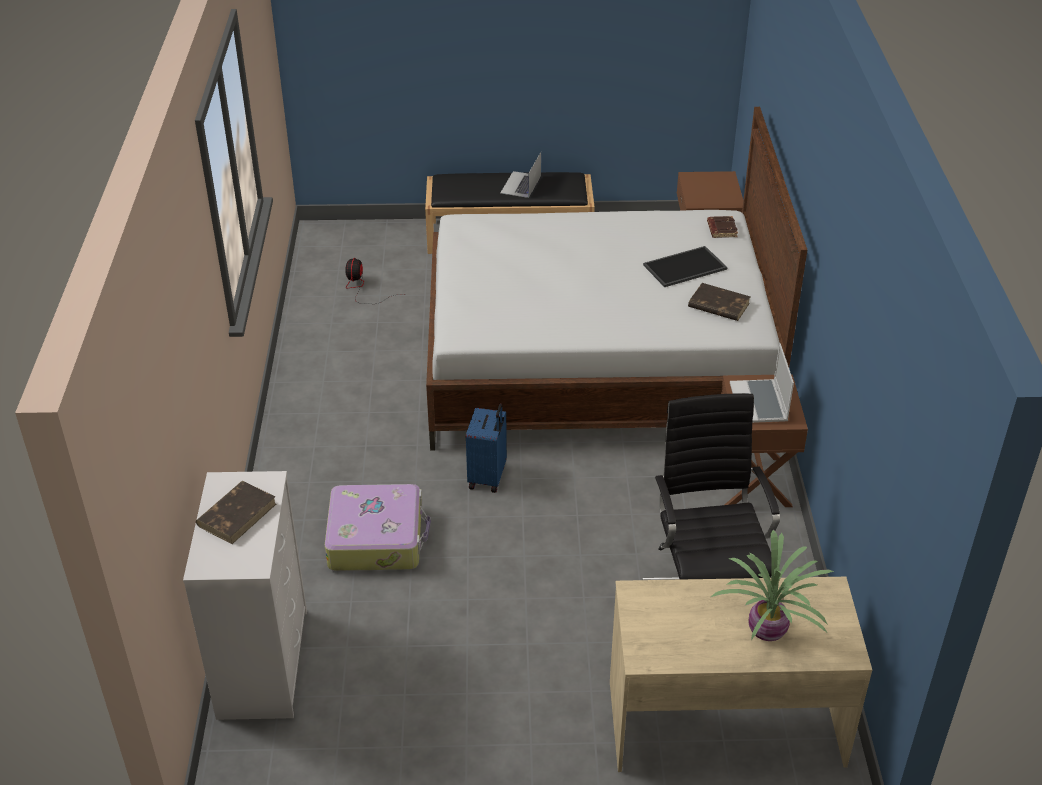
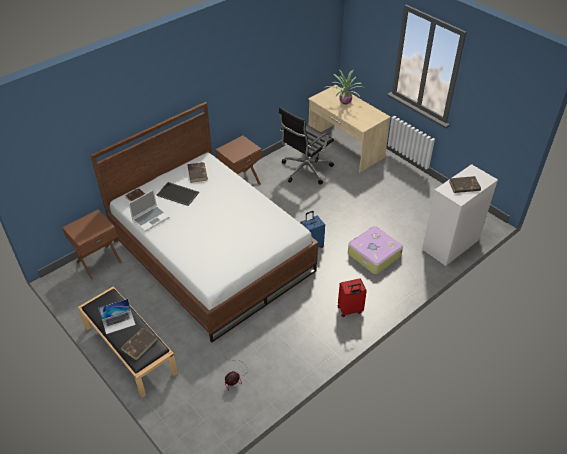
camera: 130 degrees left, 5 degrees up
laptop [730,343,794,423] -> laptop moved to [129,190,169,232]
none -> brown book [121,328,157,360]
none -> red suitcase [338,278,367,317]

